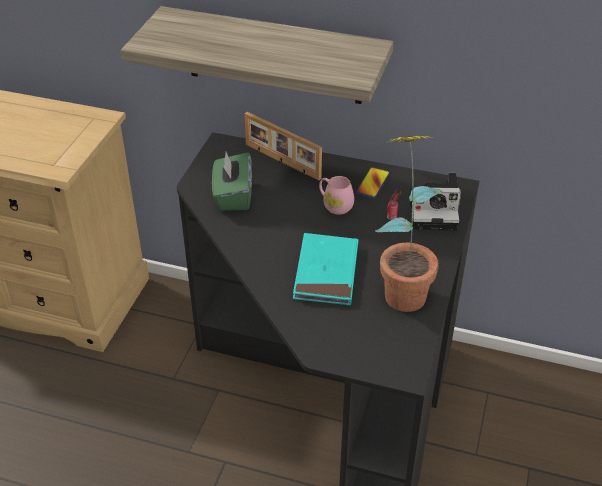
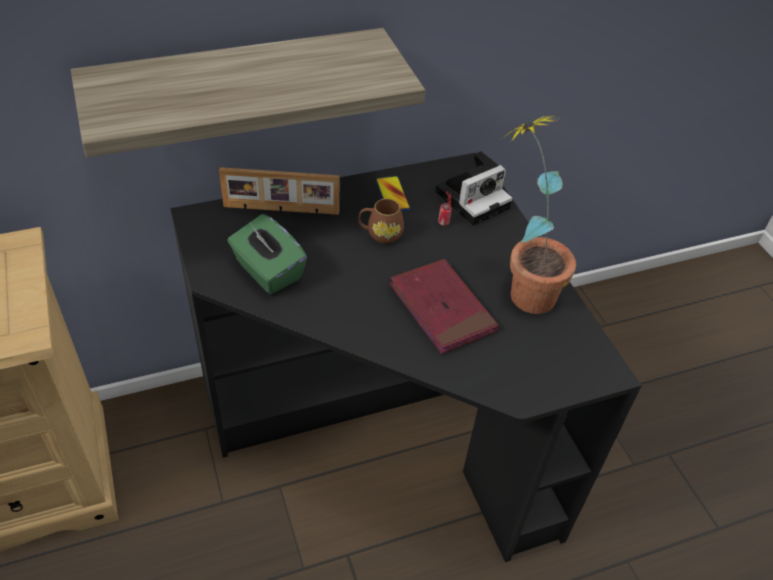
camera: 40 degrees left, 5 degrees up
turquoise book [293,233,358,305] -> red book [390,259,499,354]
pink mug [319,176,354,215] -> brown mug [358,199,404,244]

